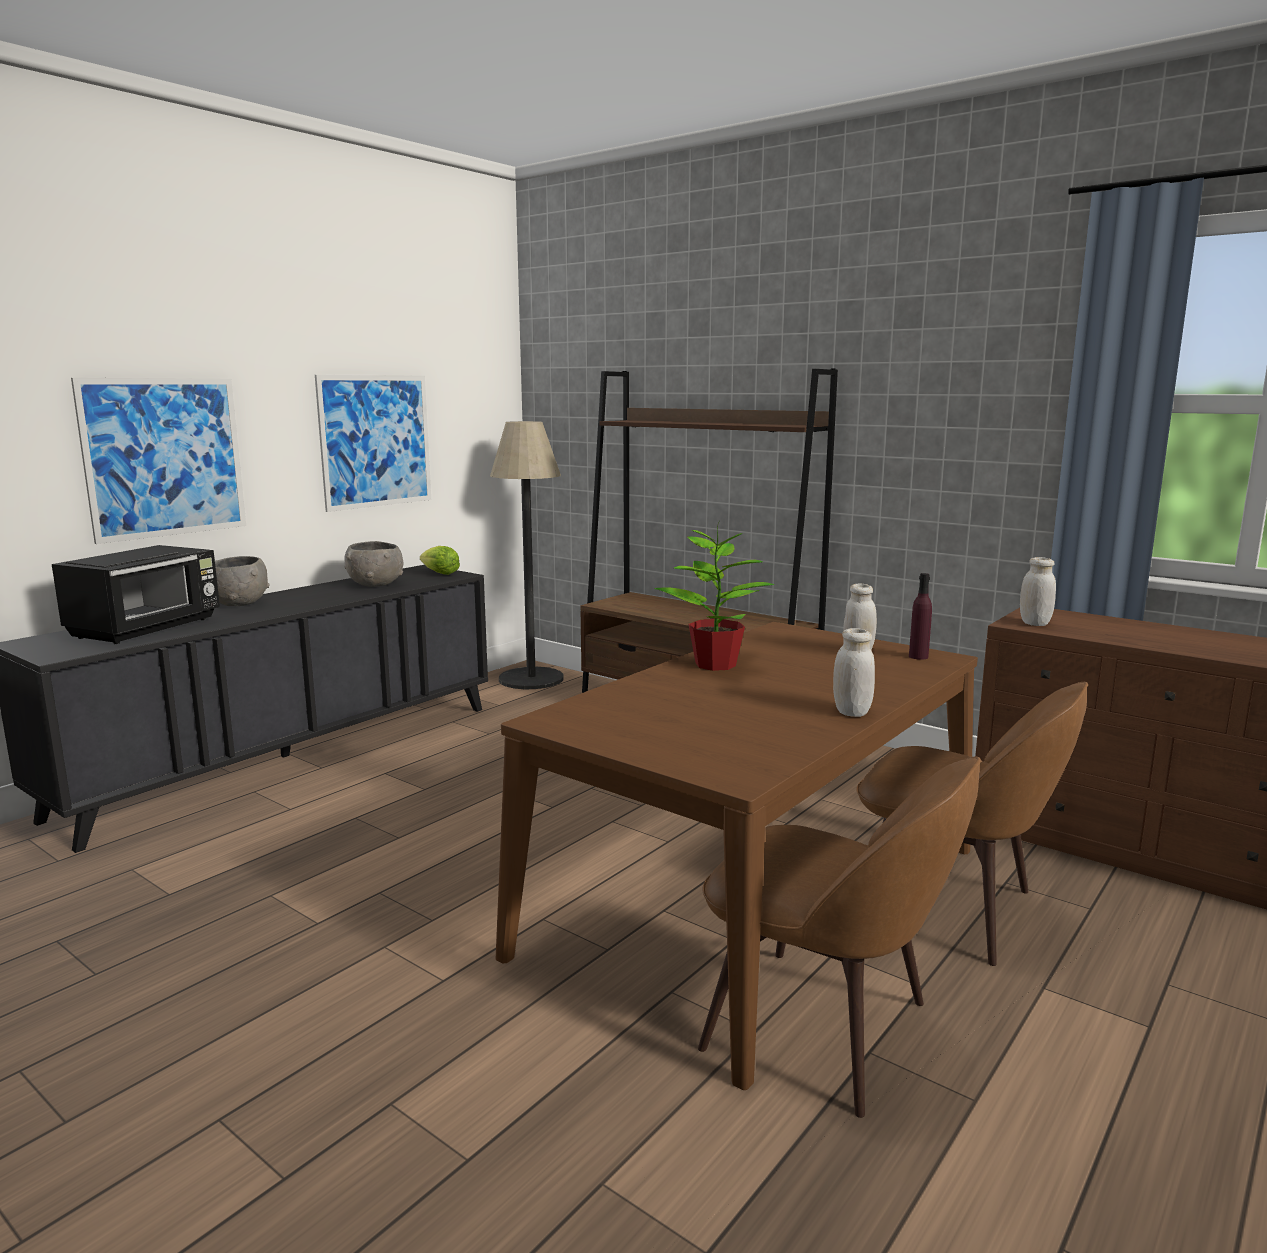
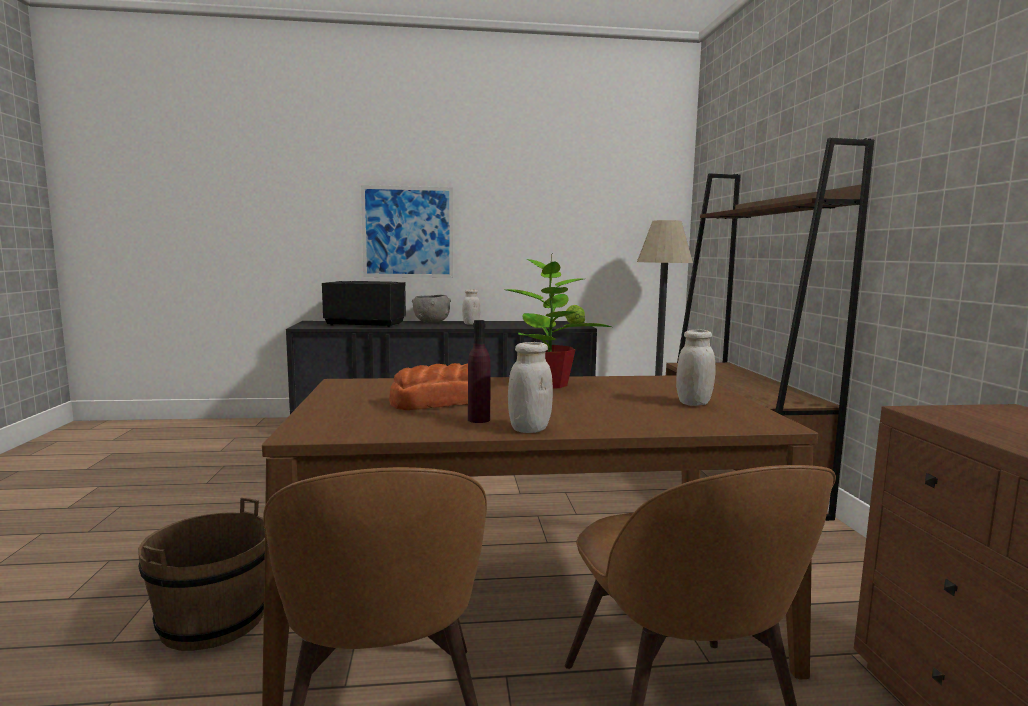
camera: 45 degrees right, 5 degrees down
black microwave [52,545,220,644] -> black microwave turned 150 degrees counterclockwise [322,281,406,327]
picture [315,375,431,512] -> none
grey bowl [344,541,404,587] -> none
purple bottle [909,573,932,660] -> purple bottle moved to [468,320,491,423]
white jar [1020,557,1056,626] -> white jar moved to [462,289,480,325]
none -> brown bucket [138,498,265,651]
none -> bread [389,363,468,410]

